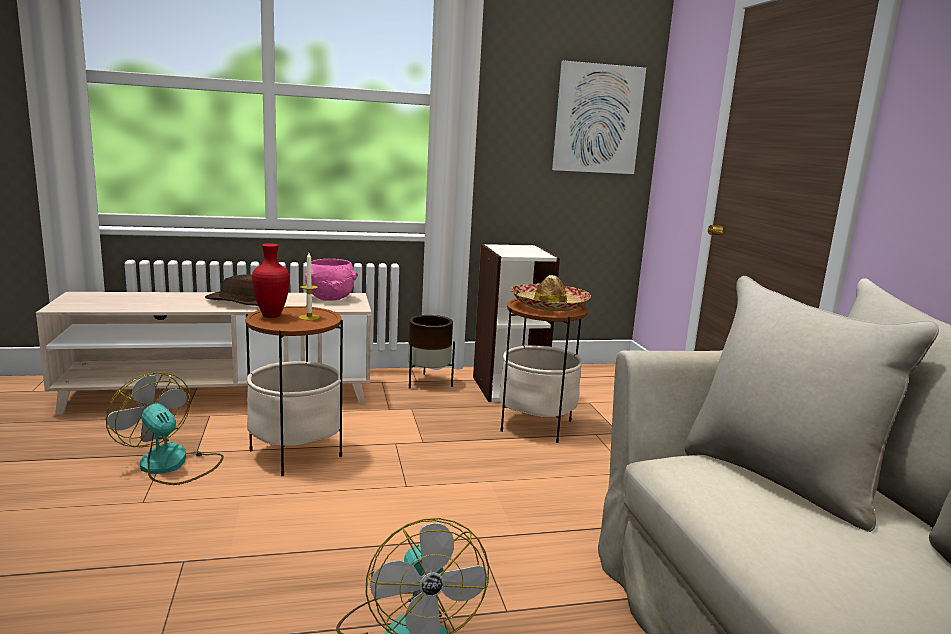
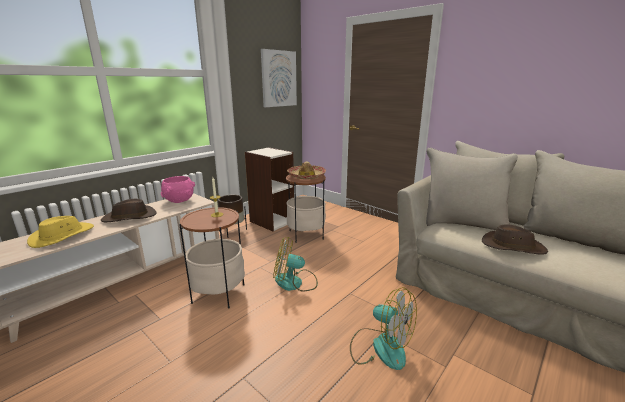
camera: 35 degrees left, 5 degrees up
fan [106,373,224,485] -> fan moved to [273,237,318,292]
red vase [252,243,290,318] -> none
none -> yellow hat [27,216,94,248]
none -> brown hat [482,224,548,255]

